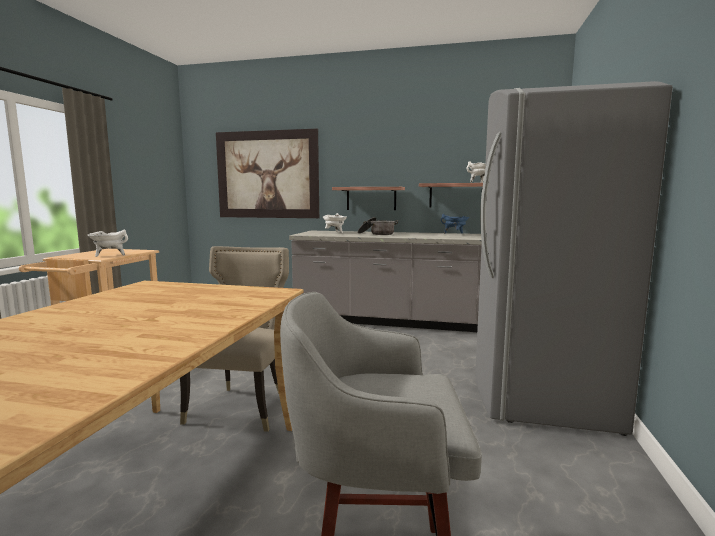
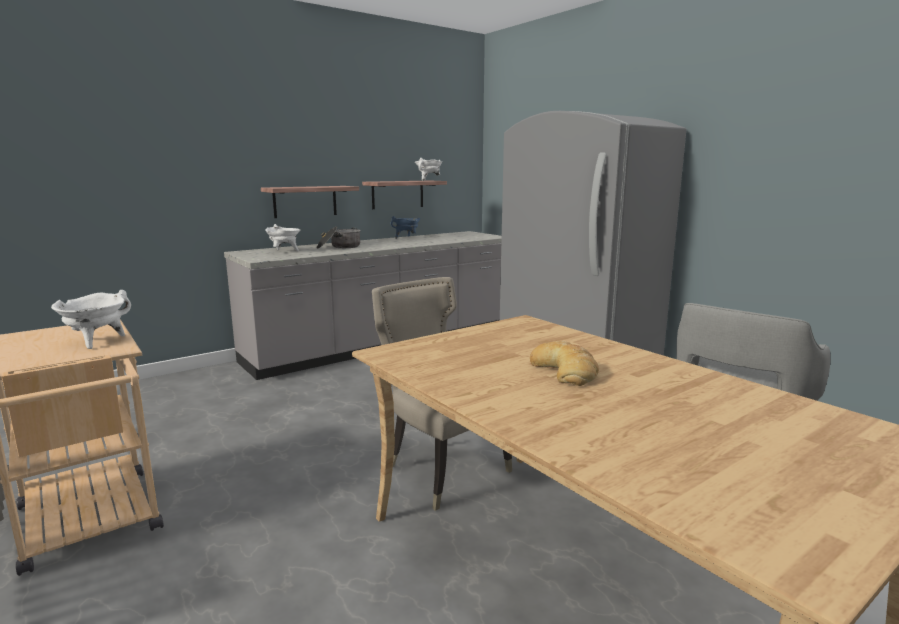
camera: 50 degrees left, 5 degrees up
picture [216,129,319,218] -> none
none -> bread [530,341,599,386]

